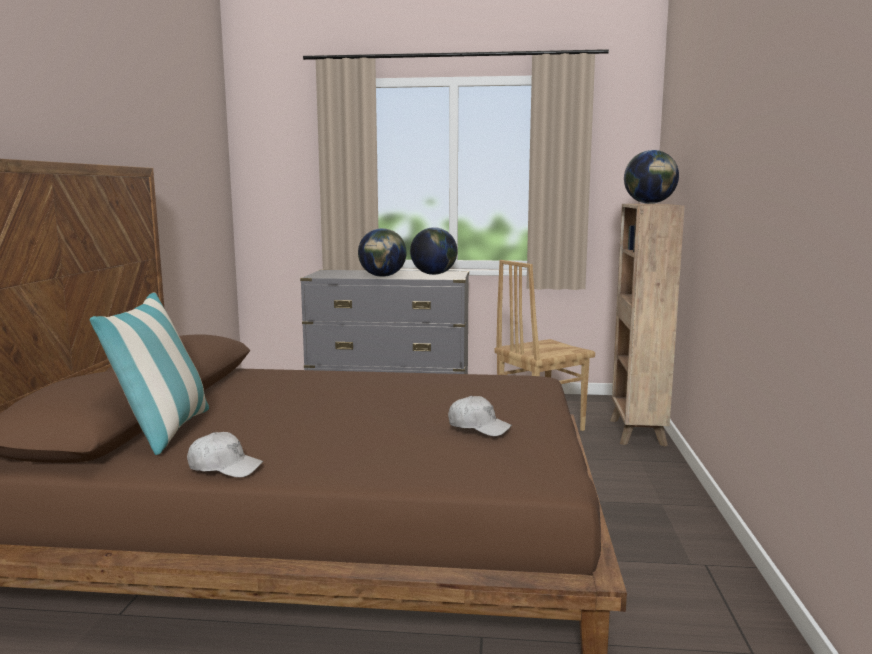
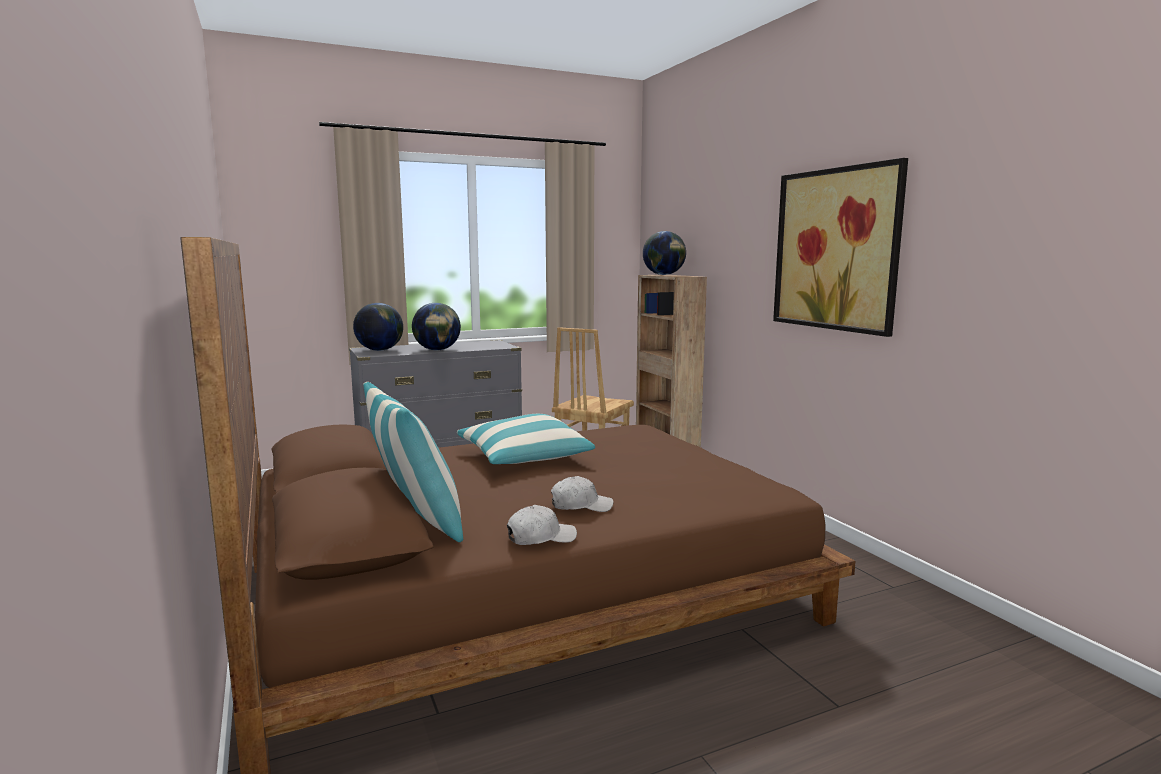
camera: 30 degrees left, 0 degrees up
globe [410,227,457,275] -> globe moved to [353,303,403,351]
white cap [448,396,512,436] -> white cap moved to [551,476,614,512]
none -> pillow [457,414,595,464]
none -> picture [773,158,908,337]

